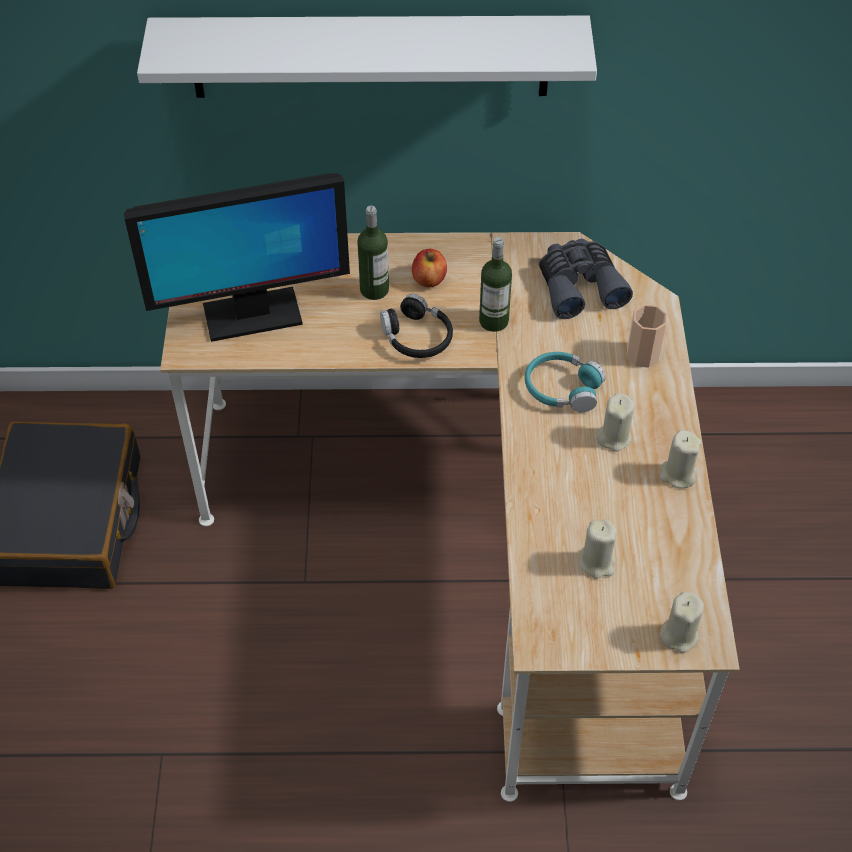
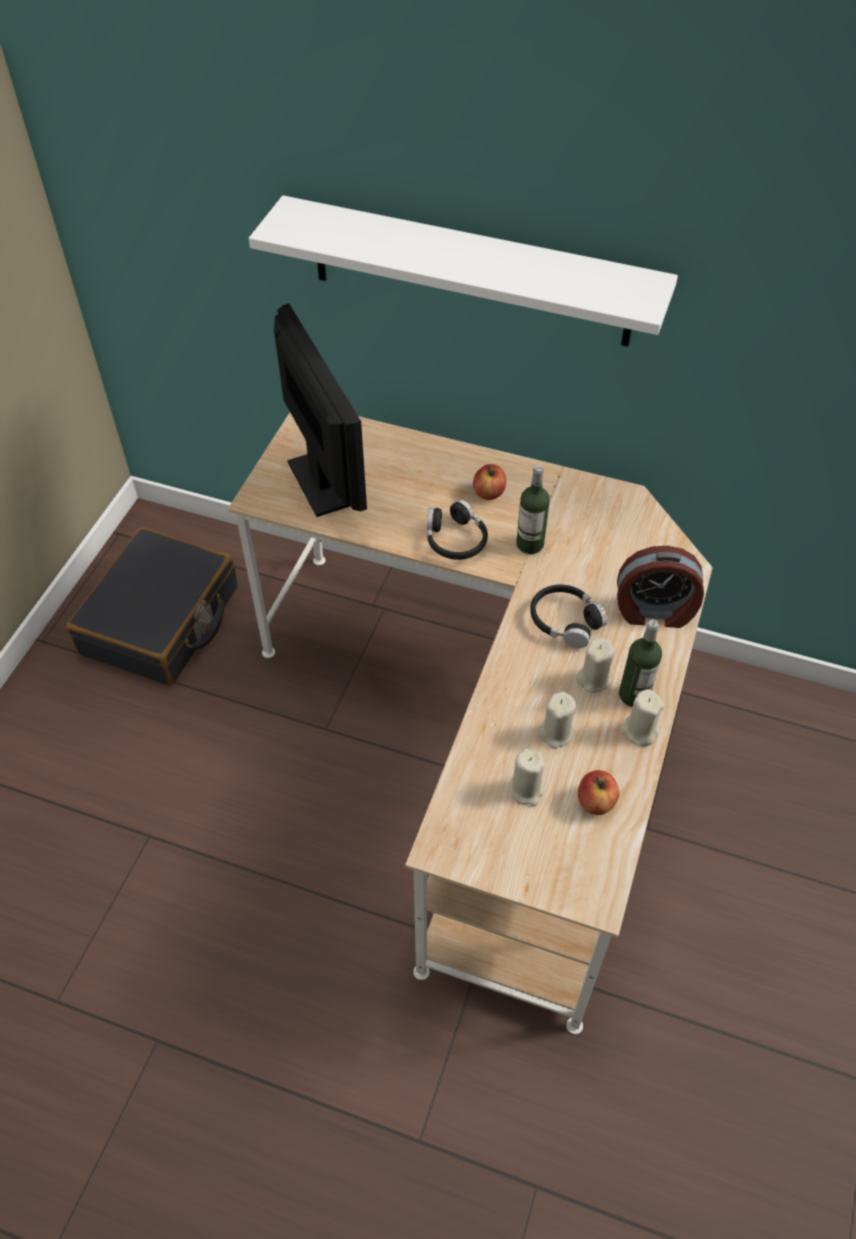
camera: 20 degrees right, 0 degrees up
monitor [124,173,350,342] -> monitor turned 120 degrees counterclockwise [274,303,367,517]
bottle [357,206,389,300] -> bottle moved to [619,620,662,707]
turquoise headphones [525,352,606,412] -> black headphones [530,585,607,648]
grey binoculars [539,239,633,319] -> none
cup [626,304,667,368] -> alarm clock [617,546,704,628]
beige candle [660,592,704,653] -> beige candle moved to [538,692,576,748]
none -> apple [578,770,619,815]

